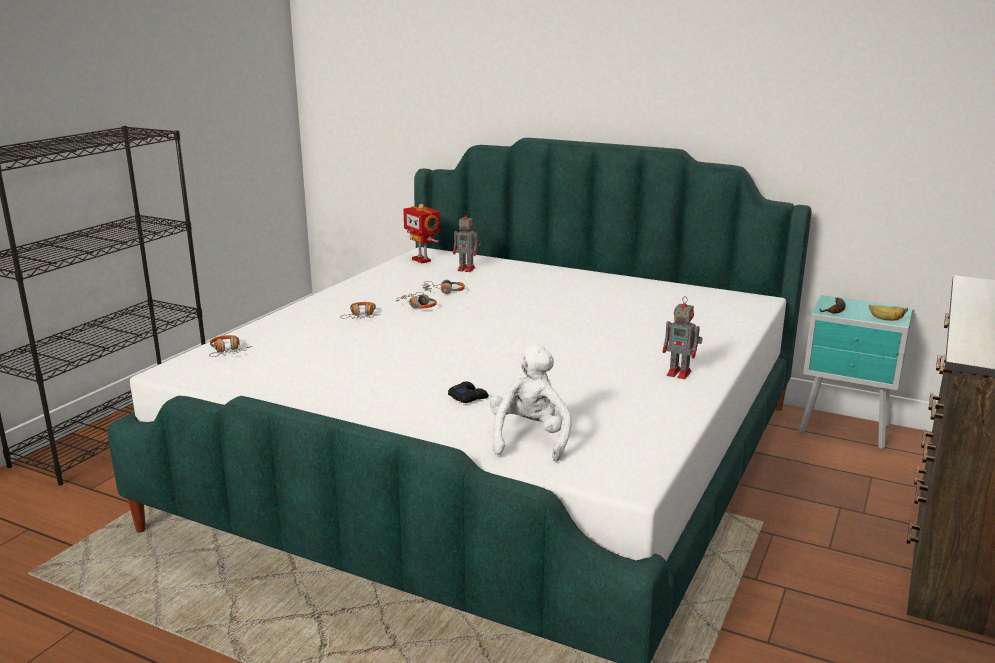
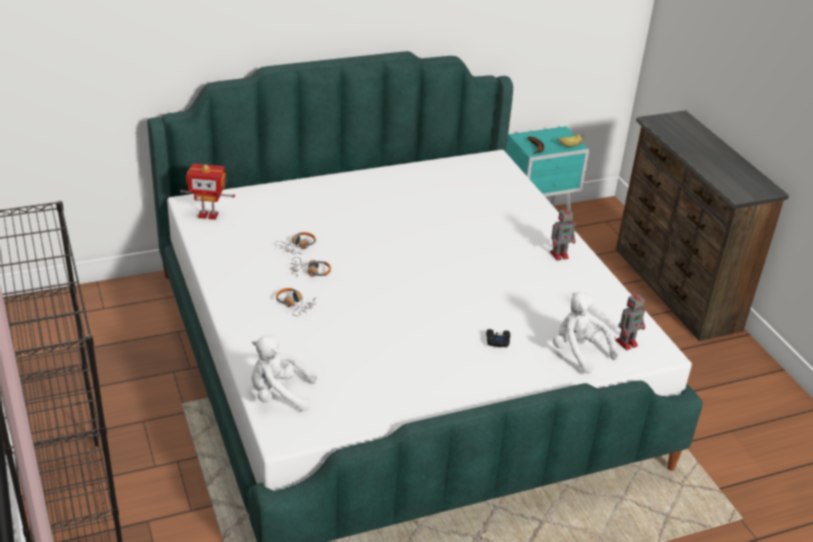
camera: 50 degrees left, 15 degrees up
headphones [209,335,252,357] -> white plush toy [251,335,317,412]
toy robot [453,211,481,272] -> toy robot moved to [615,292,645,350]

